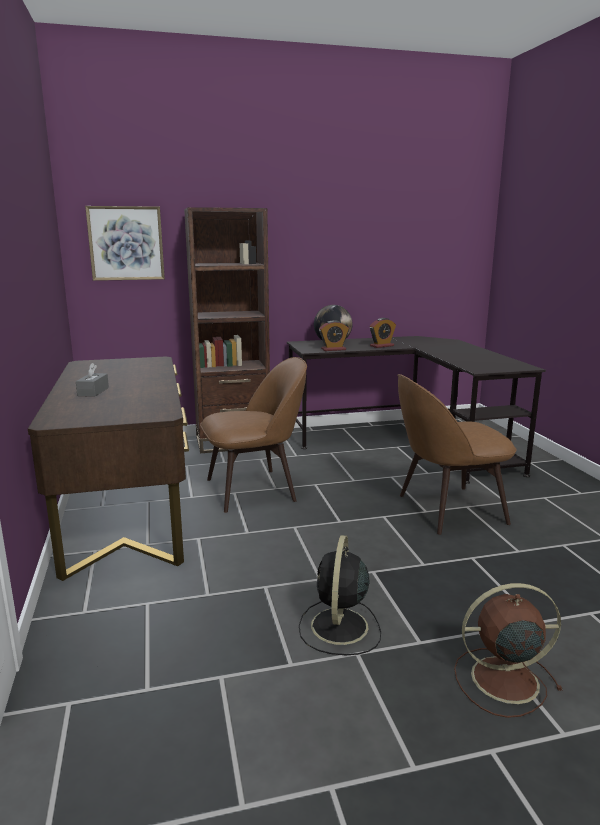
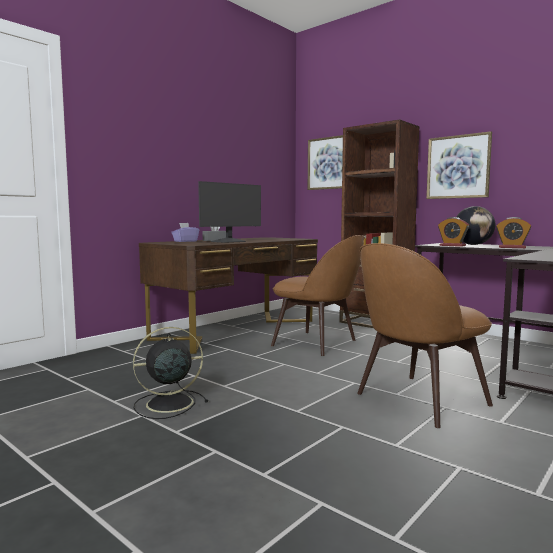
camera: 55 degrees right, 10 degrees down
brown chair [397,374,517,535] -> brown chair turned 75 degrees counterclockwise [357,243,493,428]
brown fan [454,583,563,718] -> none
none -> purple tissue box [172,223,199,242]
none -> monitor [198,181,261,243]
none -> picture [426,131,492,199]

